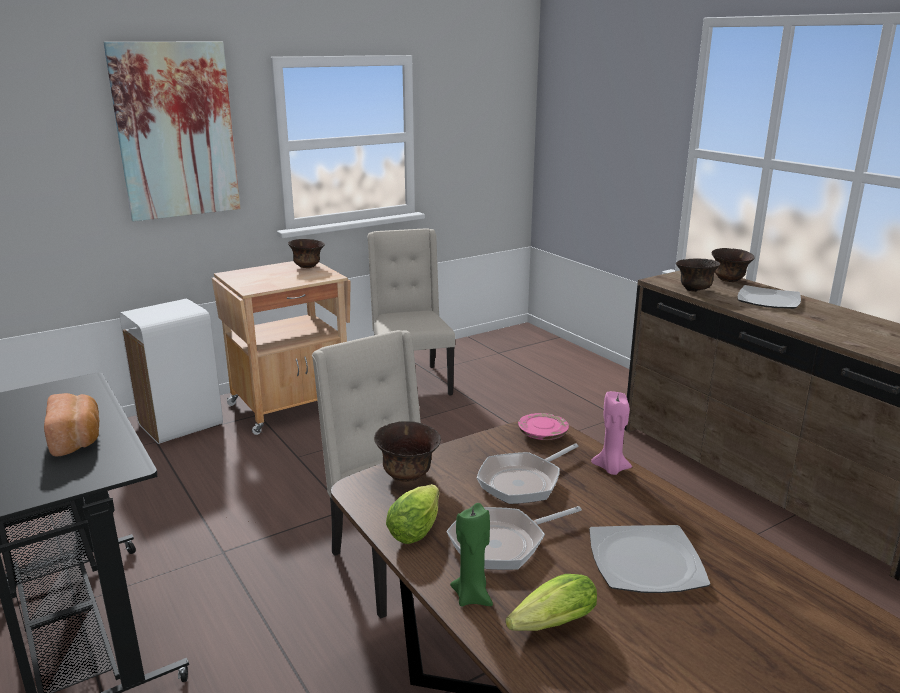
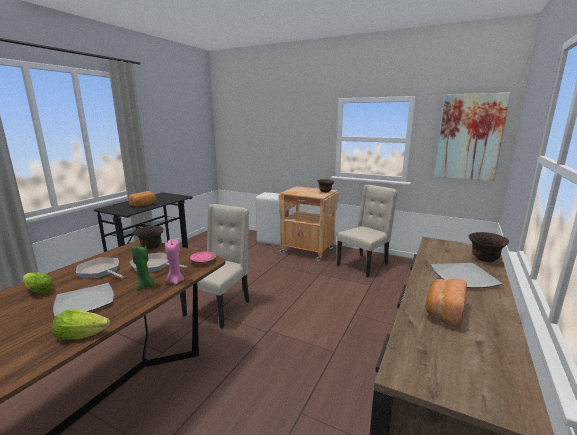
camera: 60 degrees right, 5 degrees down
picture [104,42,240,221] -> picture moved to [435,93,511,181]
lettuce [386,484,439,544] -> lettuce moved to [52,310,110,340]
green candle [450,503,493,606] -> green candle moved to [132,245,155,290]
brown bowl [676,258,721,292] -> none
none -> bread [425,279,467,328]

